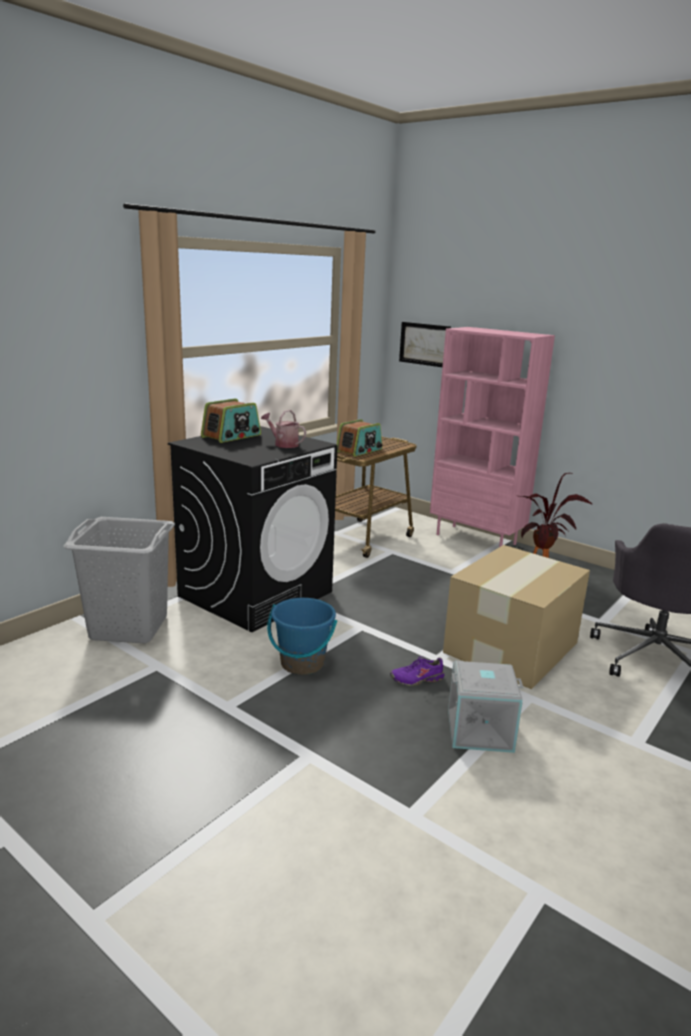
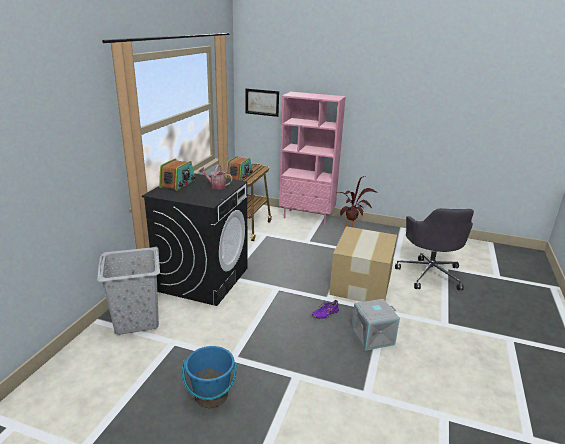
camera: 20 degrees left, 5 degrees up
blue bucket [267,598,337,675] -> blue bucket moved to [182,346,237,408]

